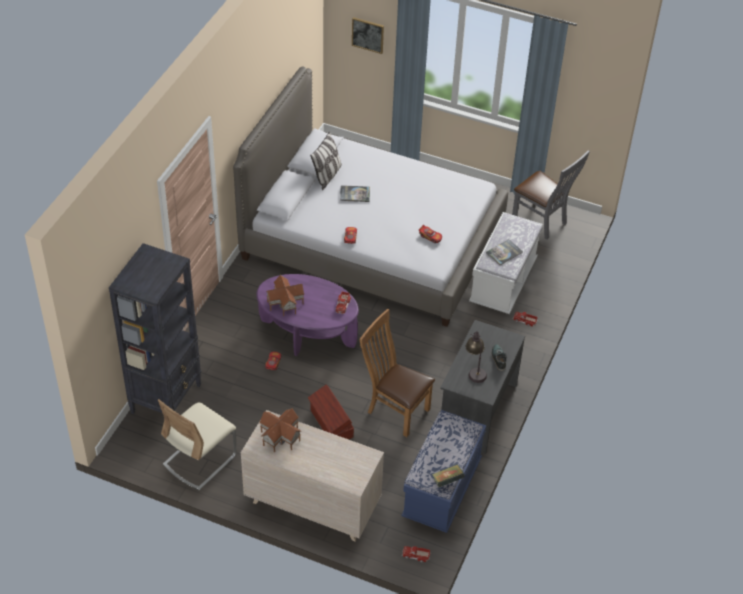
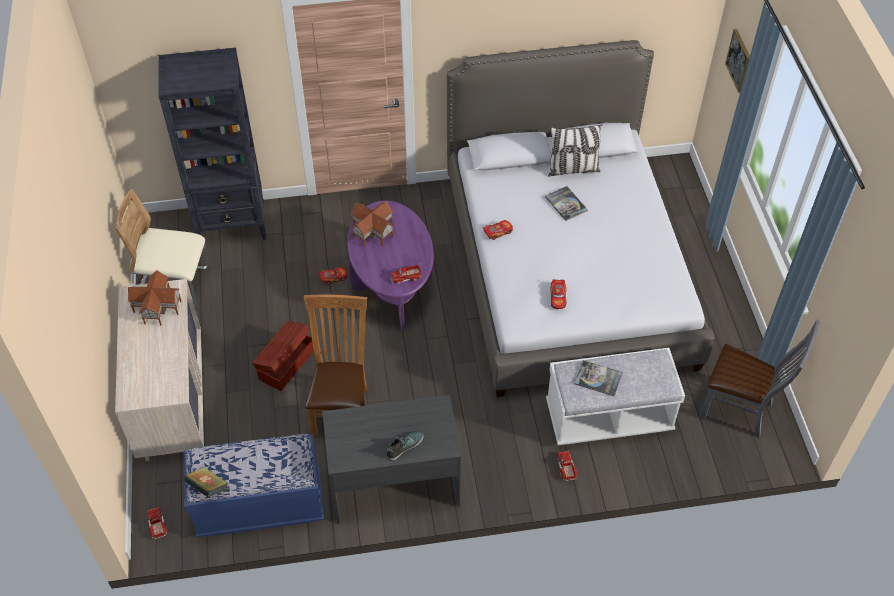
camera: 60 degrees right, 5 degrees up
table lamp [466,331,487,383] -> none
grey chair [512,150,590,239] -> grey chair turned 75 degrees counterclockwise [699,320,820,438]

